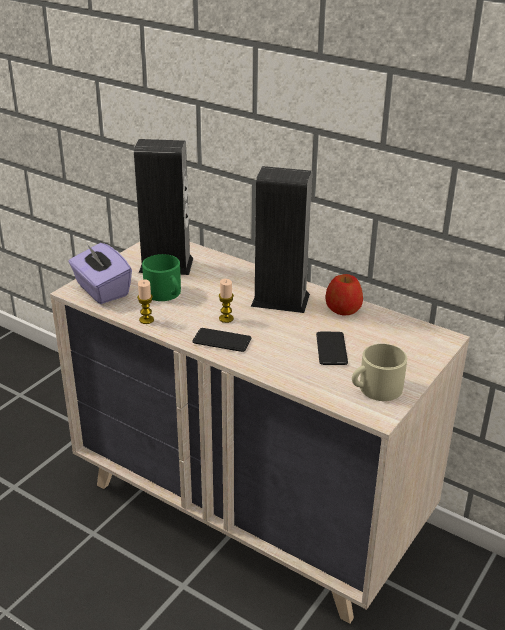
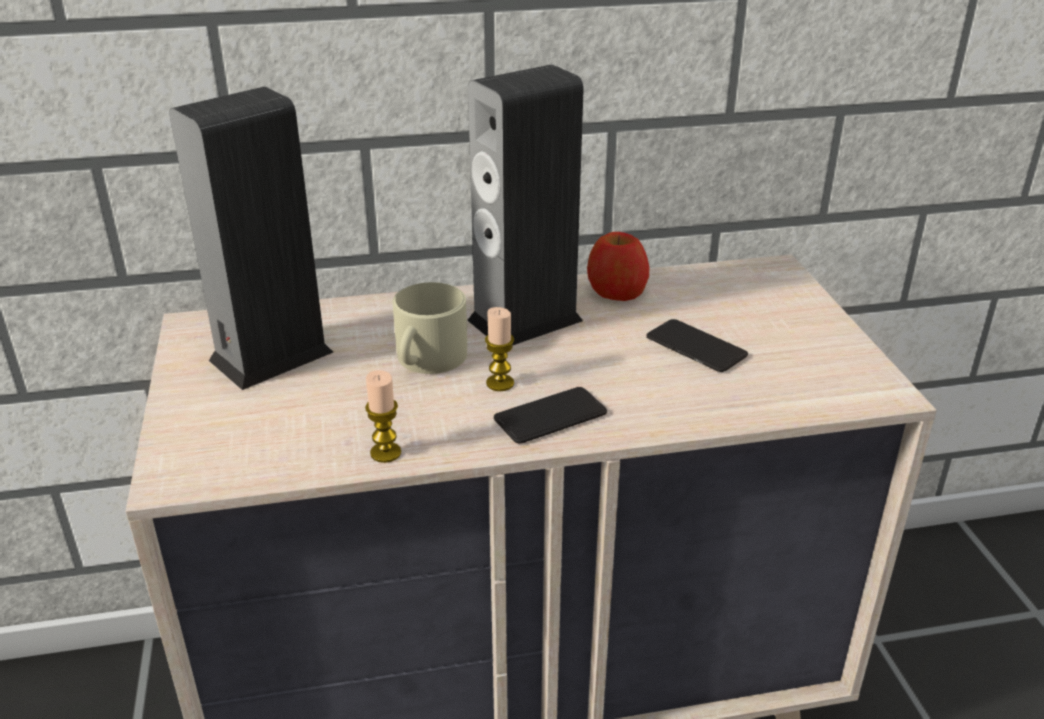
camera: 45 degrees left, 0 degrees up
purple tissue box [69,243,132,304] -> none
green mug [142,254,181,301] -> none
beige mug [352,344,407,401] -> beige mug moved to [393,282,467,374]

